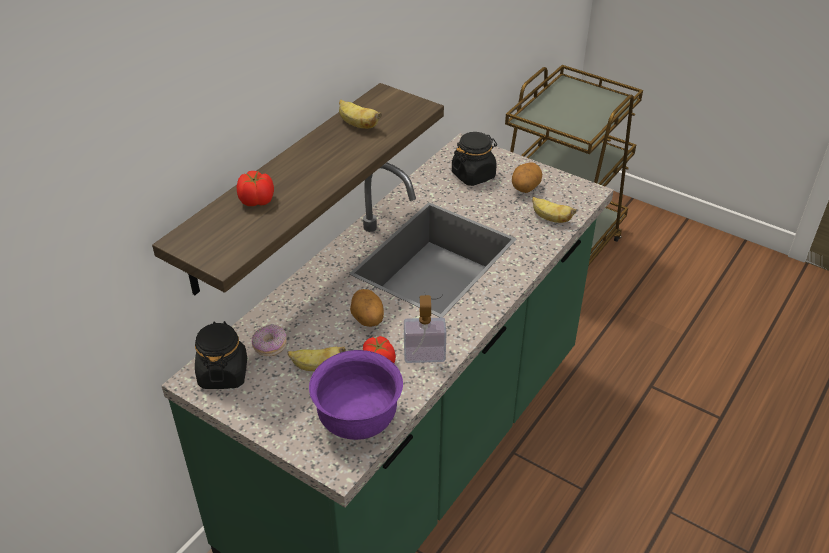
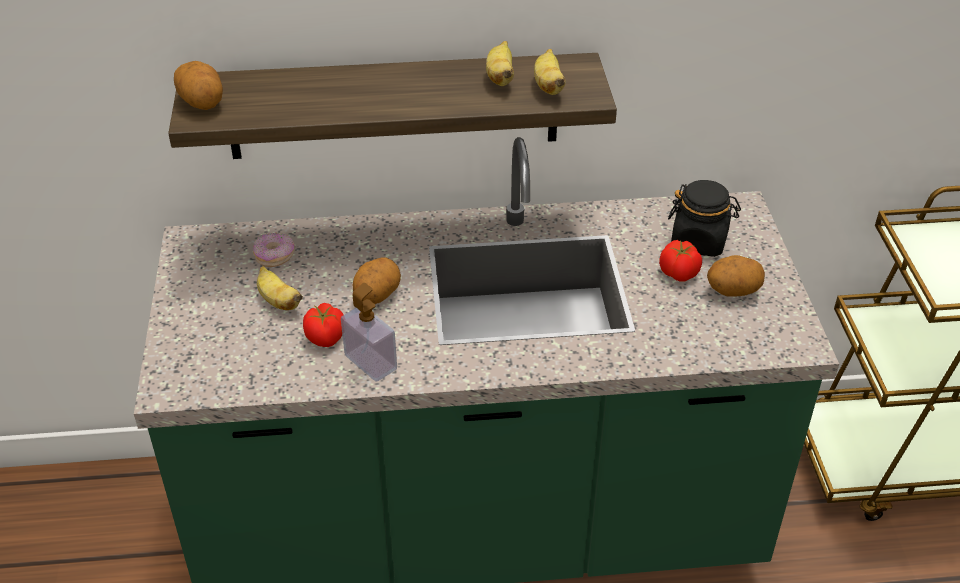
camera: 50 degrees right, 0 degrees up
black jar [195,321,247,389] -> none
tomato [237,171,274,206] -> tomato moved to [659,240,702,281]
purple bowl [309,350,403,440] -> none
banana [532,197,577,223] -> banana moved to [534,49,566,95]
none -> potato [174,61,223,110]

